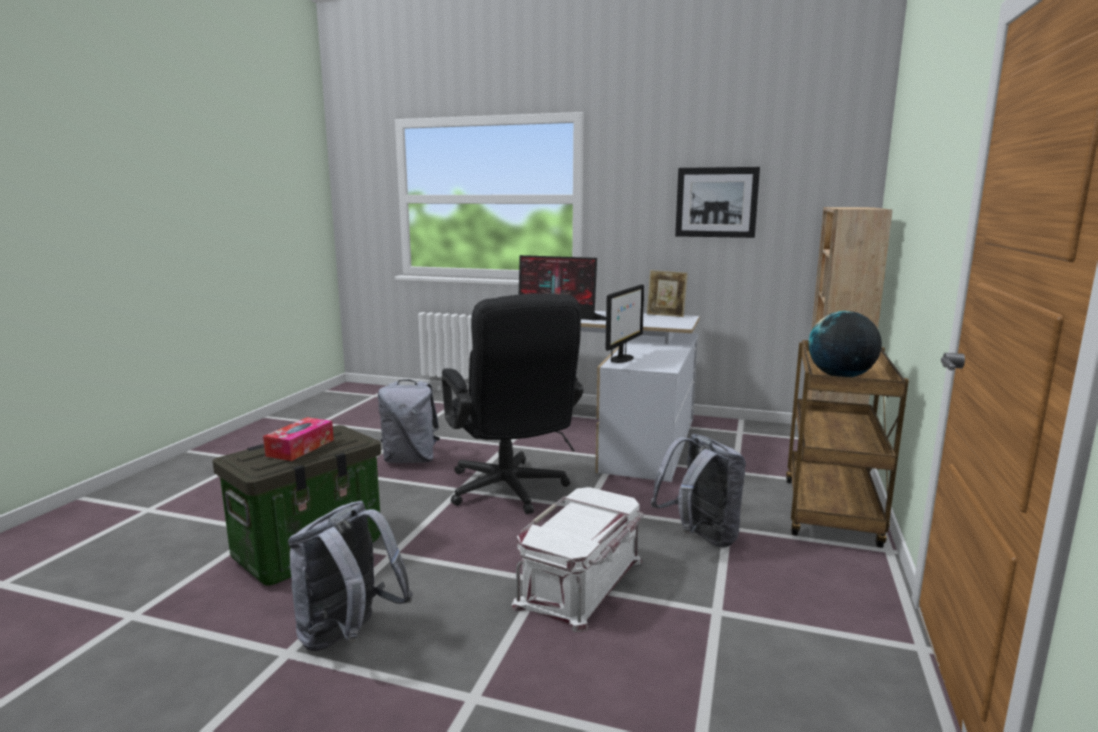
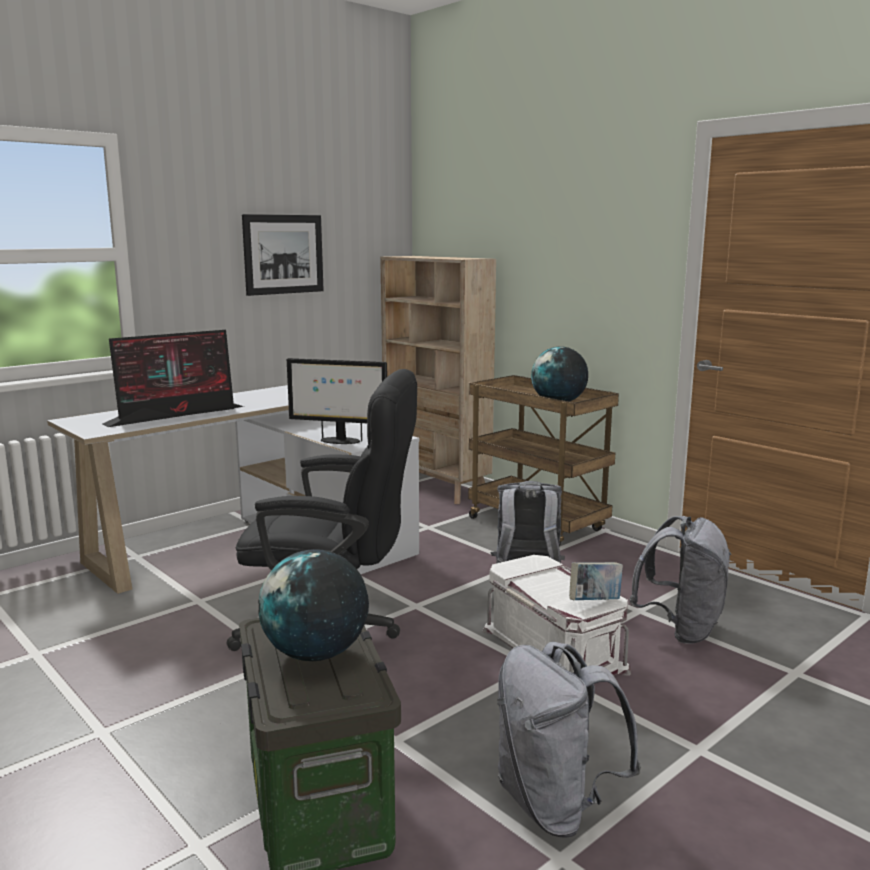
camera: 60 degrees left, 0 degrees up
tissue box [263,417,334,461] -> globe [259,549,369,661]
grey backpack [378,379,440,463] -> grey backpack moved to [629,516,732,644]
monitor [605,284,644,363] -> monitor turned 135 degrees clockwise [287,358,387,444]
picture frame [647,270,688,317] -> none
none -> book [569,562,623,600]

